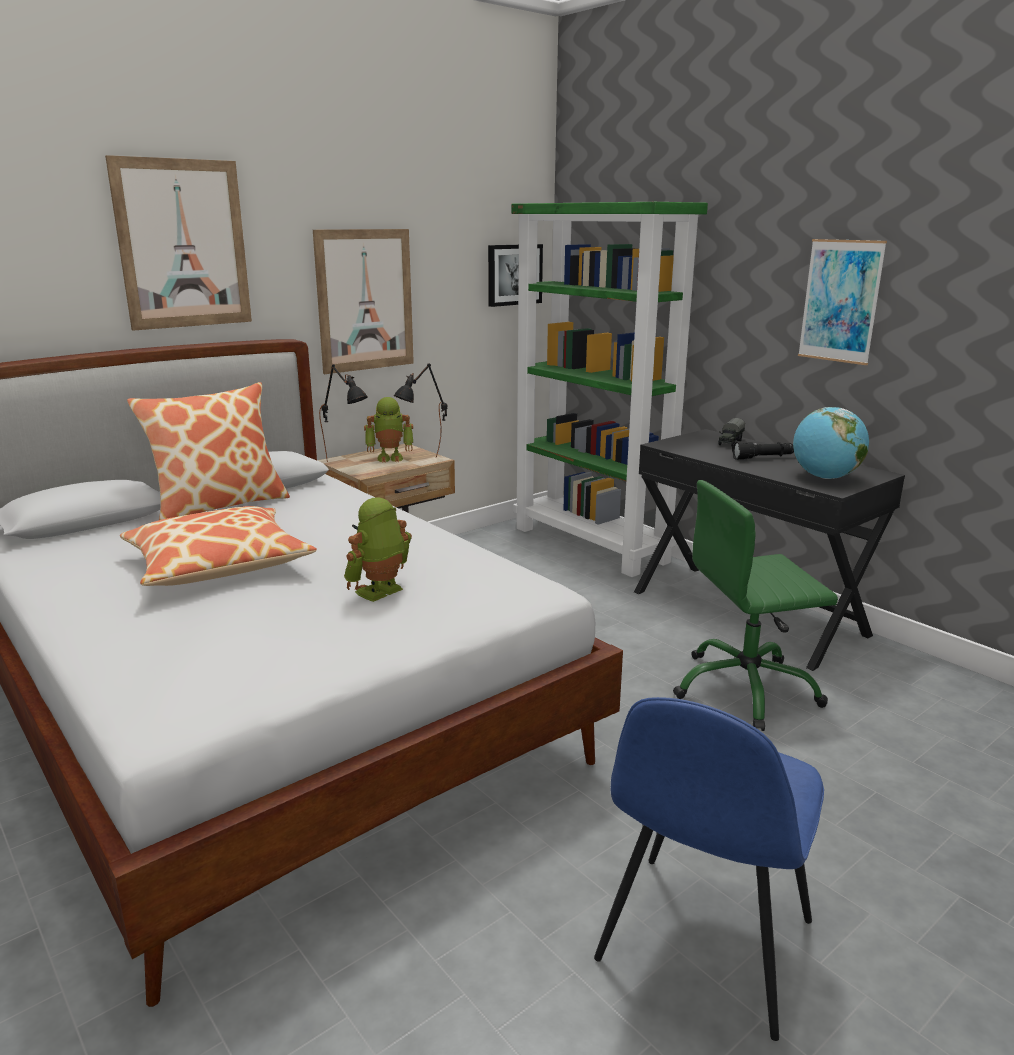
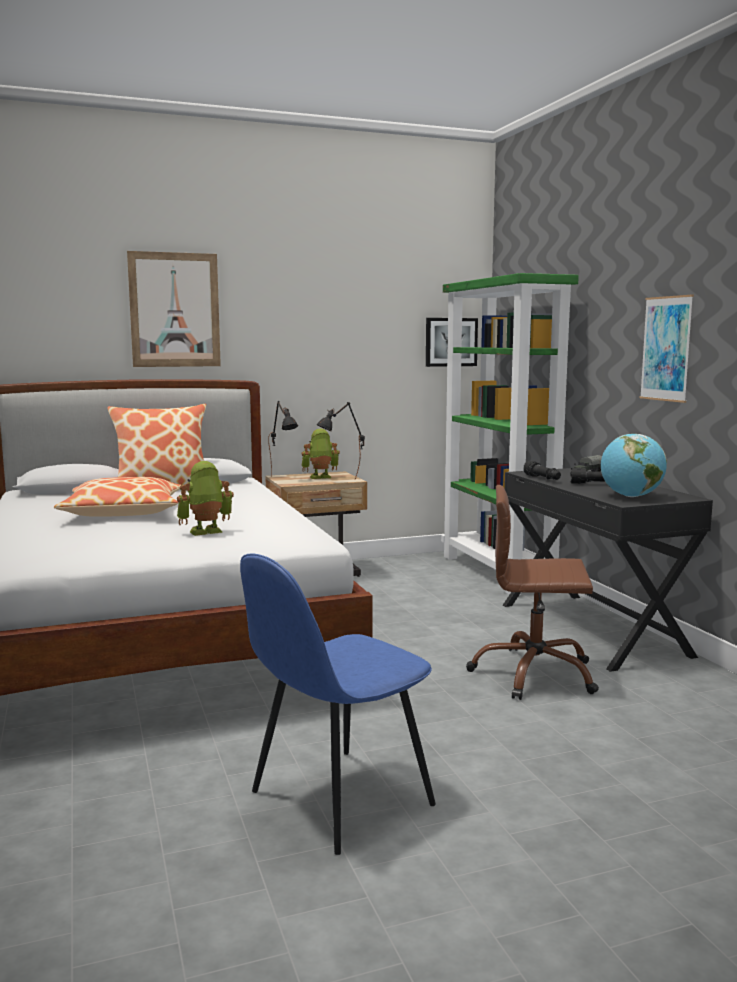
camera: 20 degrees right, 10 degrees down
picture [313,229,414,374] -> none
toy robot [364,397,413,463] -> toy robot turned 150 degrees clockwise [301,429,340,479]
green office chair [673,480,838,731] -> brown office chair [466,485,599,700]
none -> black flashlight [523,461,561,480]

